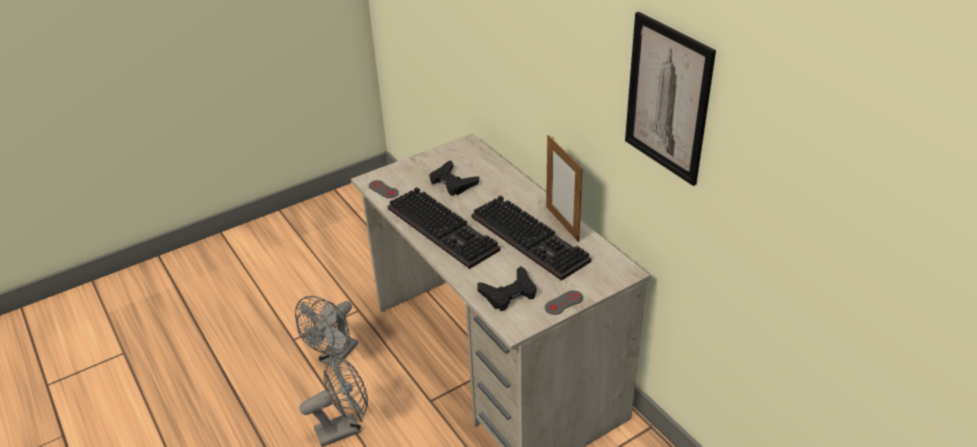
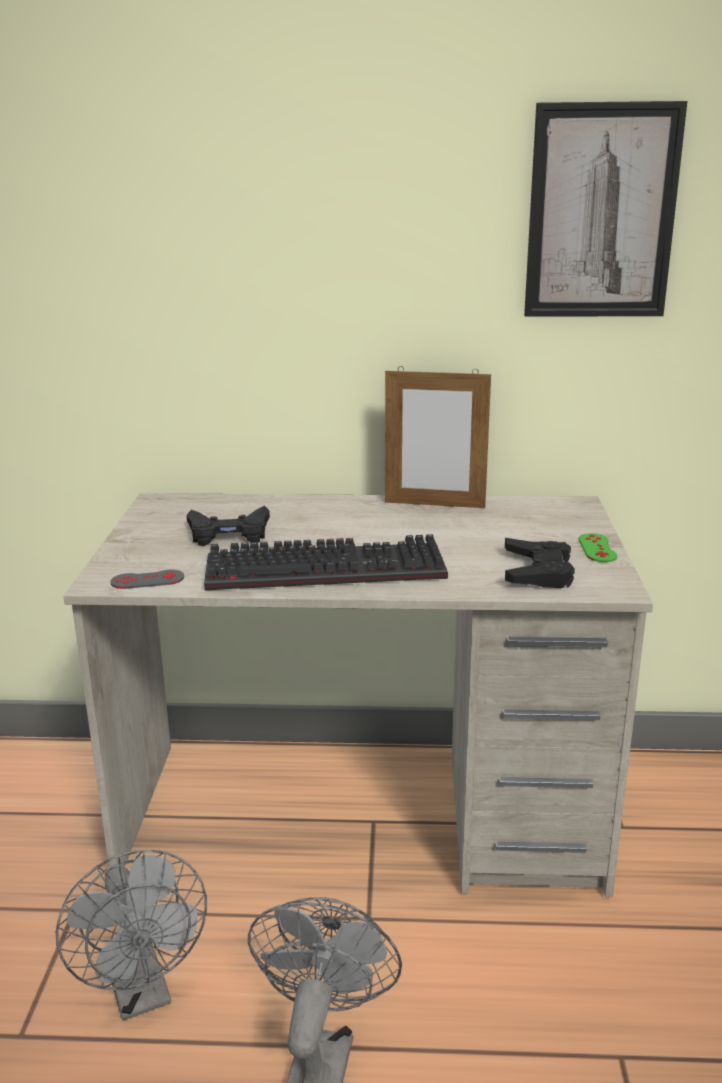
camera: 55 degrees left, 15 degrees down
keyboard [471,195,591,281] -> none
grey game controller [545,290,583,315] -> green game controller [579,533,617,562]

